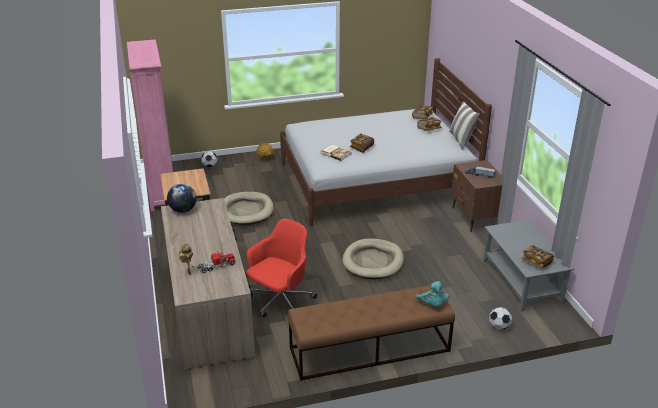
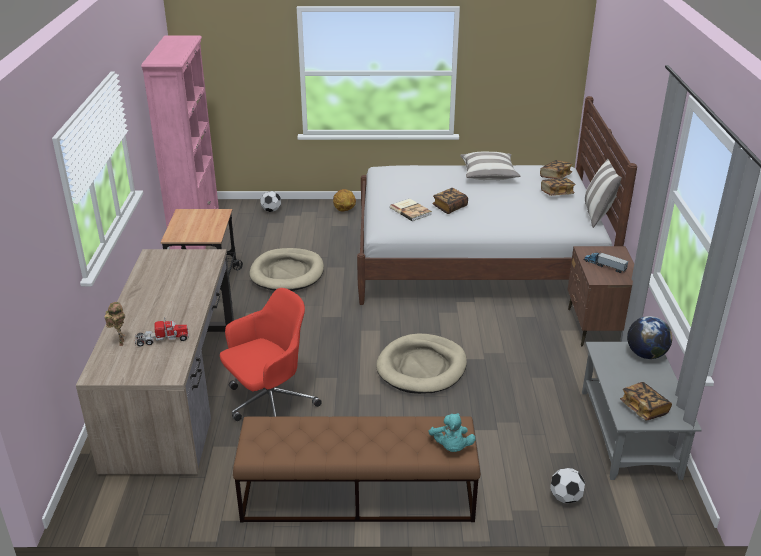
camera: 15 degrees right, 0 degrees up
globe [167,184,197,213] -> globe moved to [627,316,672,359]
none -> pillow [460,152,521,180]

